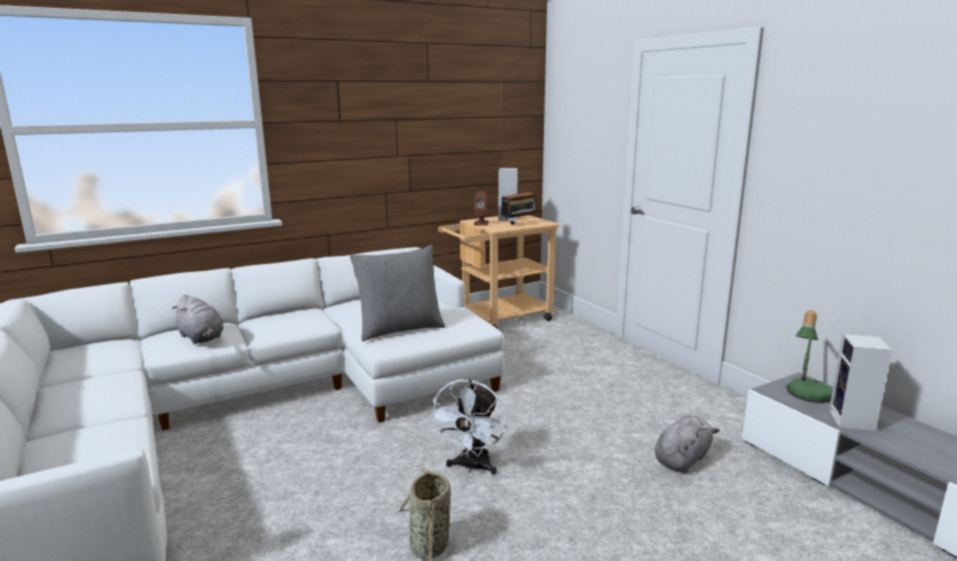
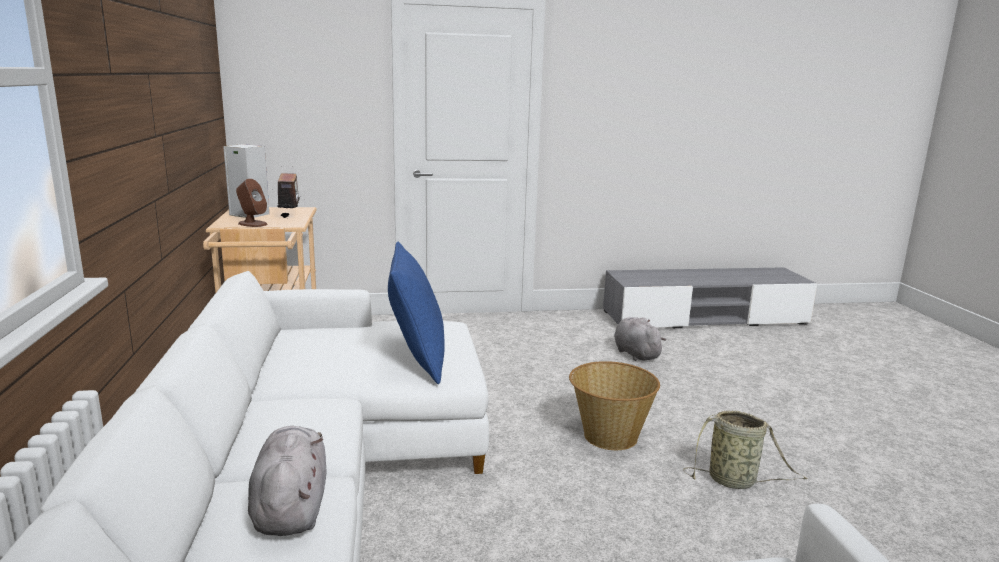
camera: 70 degrees left, 0 degrees up
grey plush toy [172,295,223,344] -> grey plush toy turned 75 degrees counterclockwise [248,426,326,536]
grey pillow [350,245,445,341] -> blue pillow [388,242,445,384]
white fan [428,379,507,475] -> basket [569,361,660,450]
table lamp [786,310,832,403] -> none
speaker [829,334,892,432] -> none

